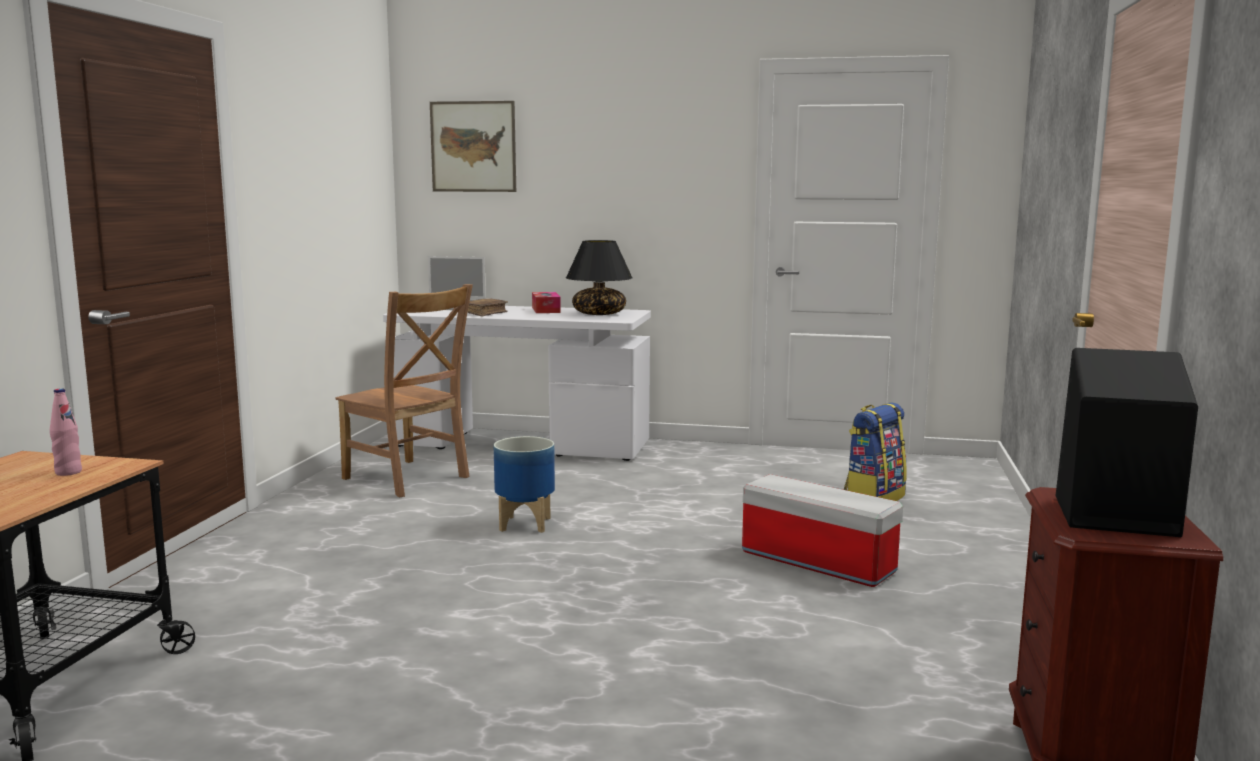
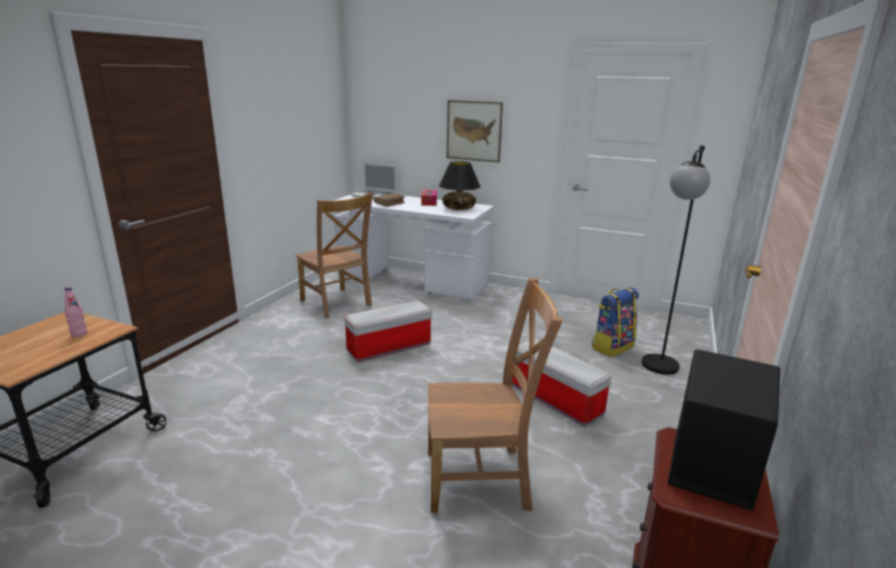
camera: 10 degrees right, 10 degrees up
picture [430,101,516,192] -> picture moved to [447,100,503,162]
planter [494,436,555,533] -> storage box [344,300,432,362]
none -> brown chair [428,278,563,513]
none -> black floor lamp [642,146,710,375]

